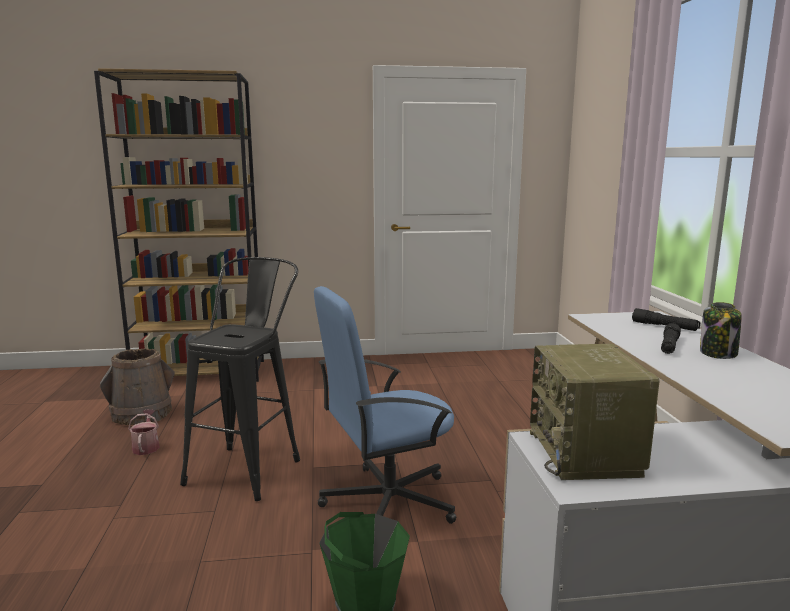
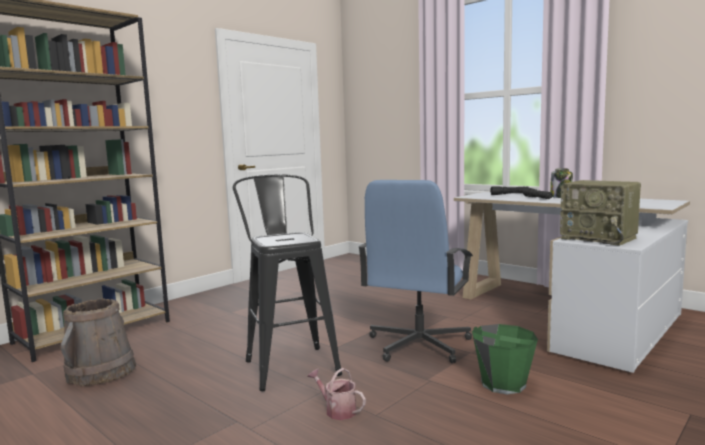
camera: 40 degrees left, 5 degrees down
watering can [128,409,160,455] -> watering can moved to [308,368,366,420]

